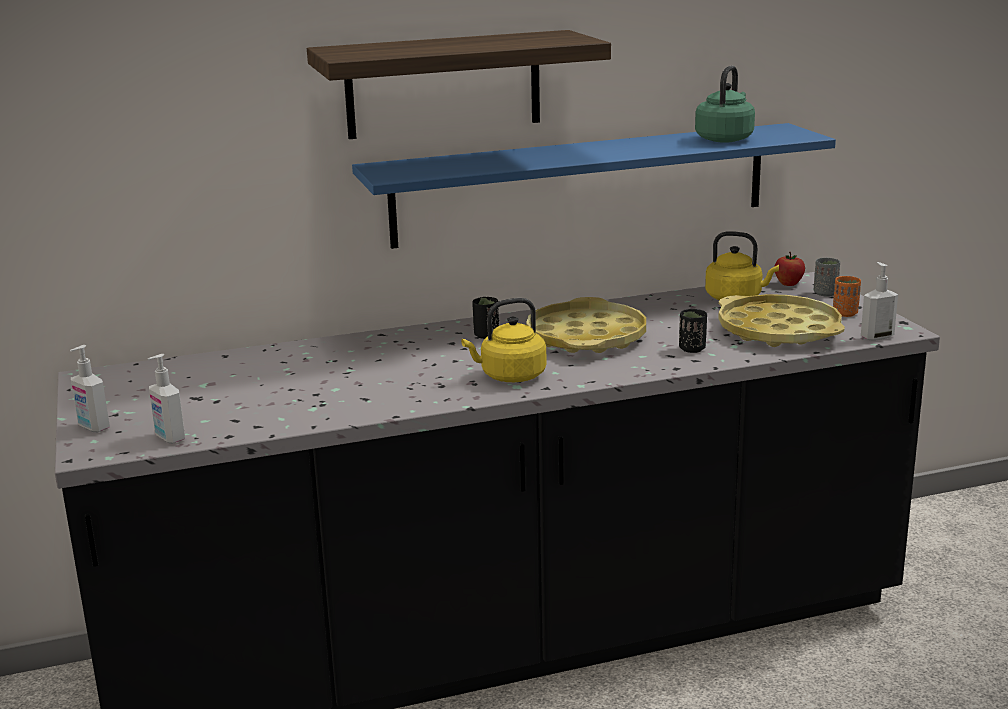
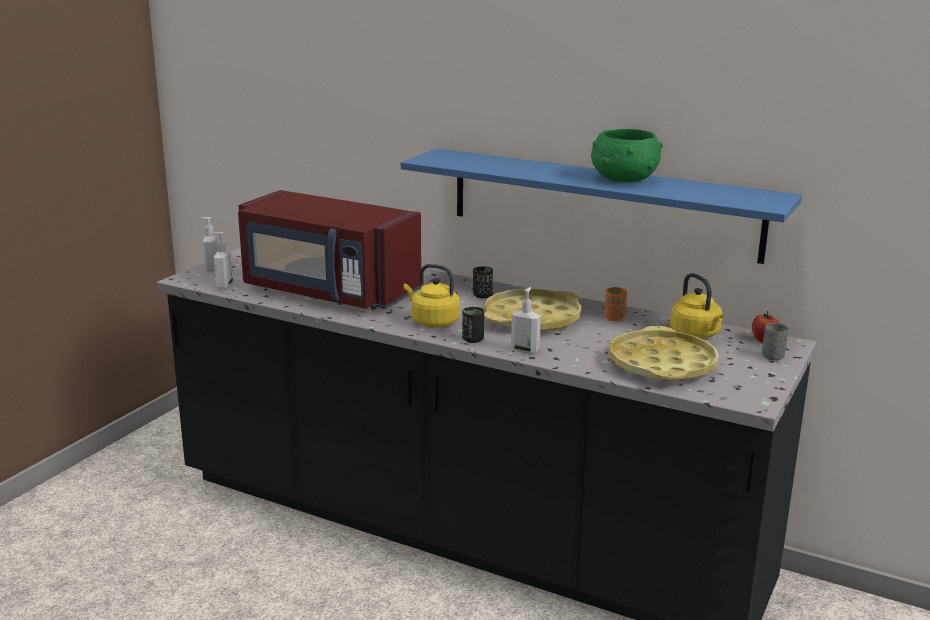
camera: 45 degrees right, 0 degrees up
shelf [307,30,611,139] -> none
black cup [679,309,707,353] -> black cup moved to [462,307,484,343]
green kettle [695,66,755,143] -> none
orange cup [833,276,861,317] -> orange cup moved to [604,287,627,321]
soap dispenser [861,262,898,341] -> soap dispenser moved to [511,287,541,354]
none -> red microwave [238,190,421,310]
none -> green bowl [591,129,663,183]

